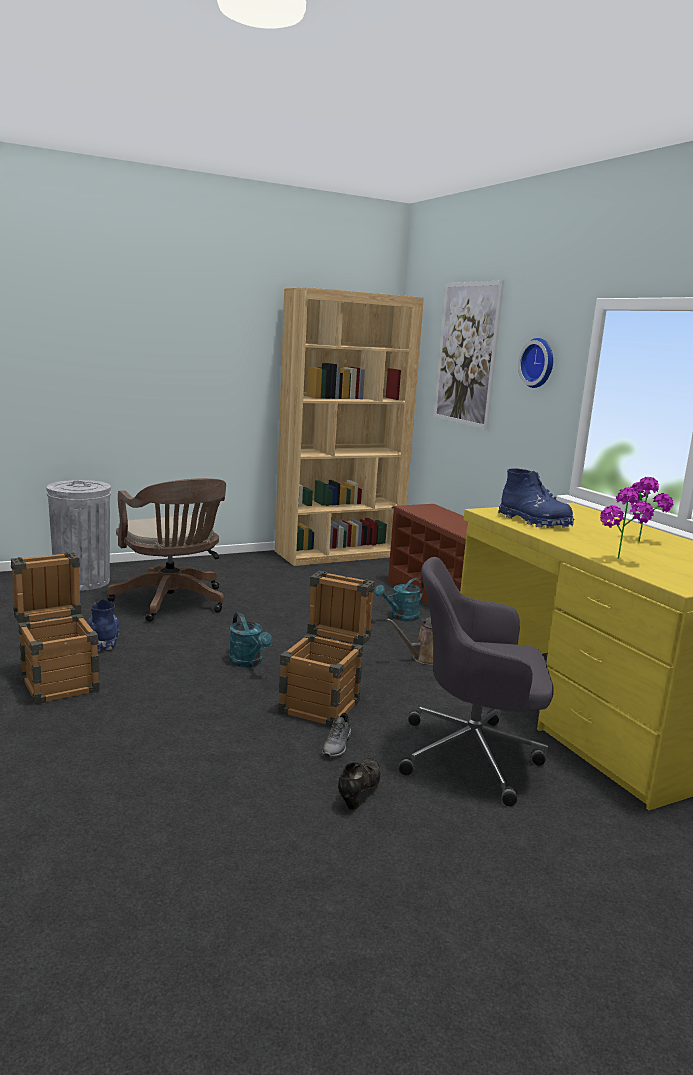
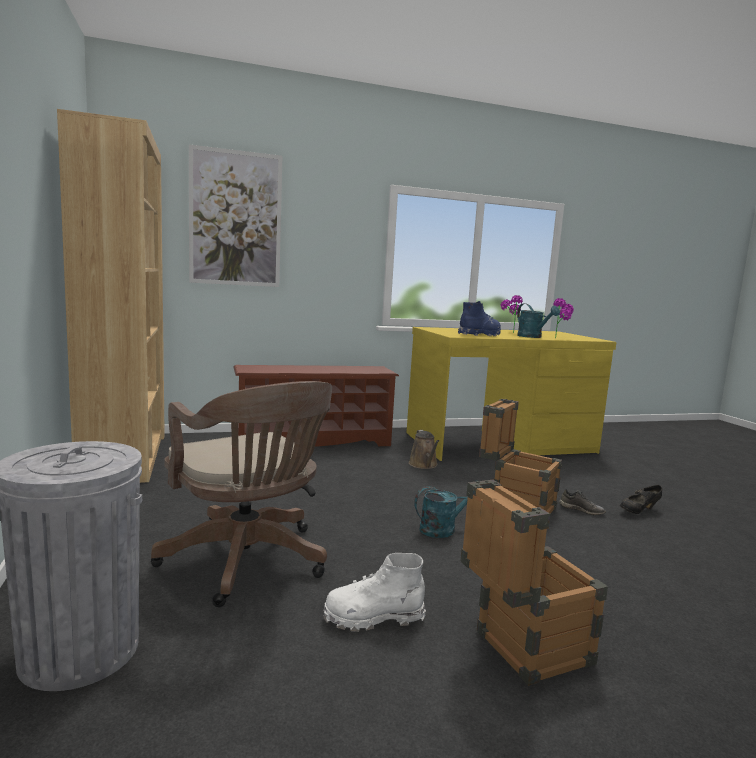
camera: 80 degrees left, 5 degrees down
blue boot [88,599,120,651] -> white boot [323,553,426,632]
brown office chair [107,478,226,622] -> brown office chair turned 75 degrees clockwise [150,381,332,607]
black shoe [338,758,381,810] -> black shoe turned 60 degrees counterclockwise [620,485,662,514]
turquoise watering can [374,578,424,622] -> turquoise watering can moved to [517,303,560,338]
grey office chair [399,557,554,806] -> none
wall clock [518,338,553,388] -> none

